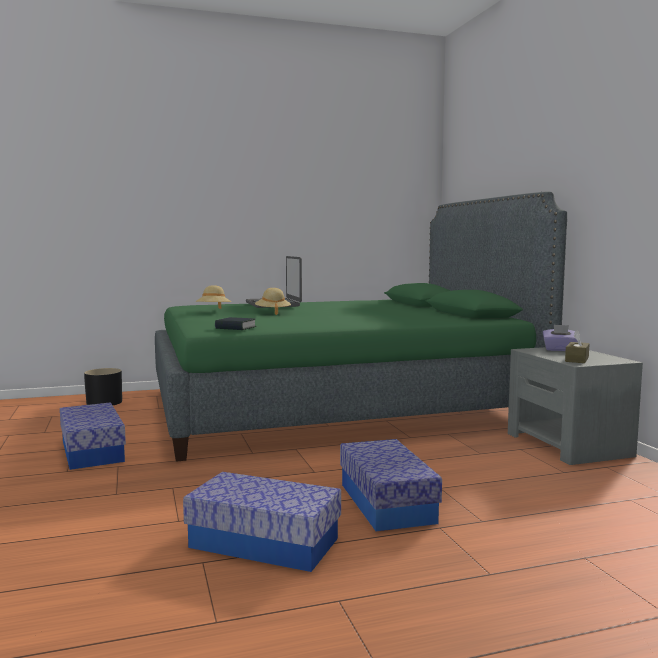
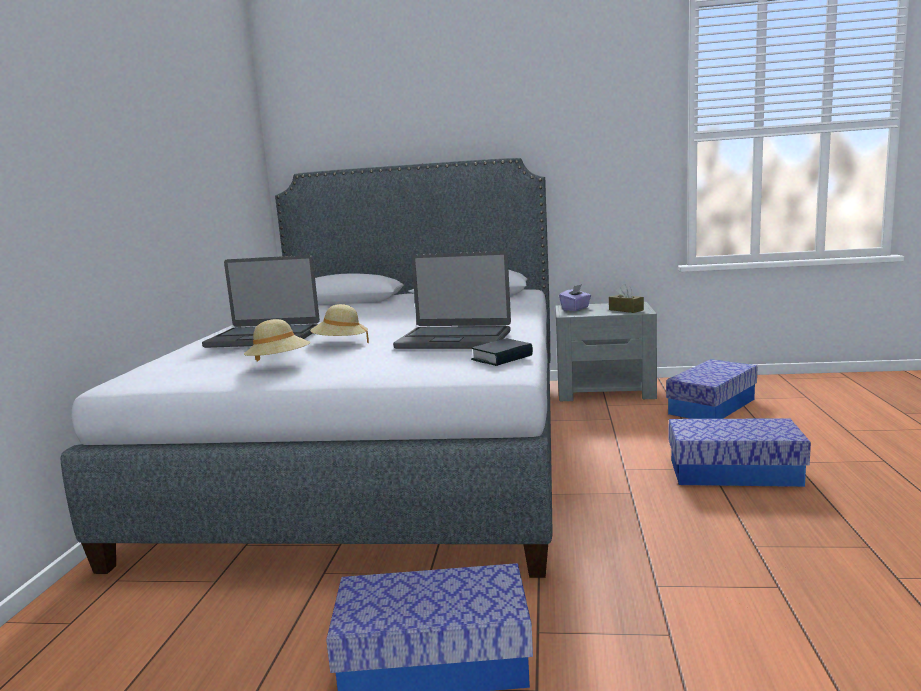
camera: 65 degrees left, 5 degrees up
black planter [84,368,122,405] -> none
green bed [155,191,567,462] -> grey bed [61,158,552,578]
storage box [183,472,341,572] -> storage box moved to [666,359,757,419]
none -> laptop [393,251,511,349]

